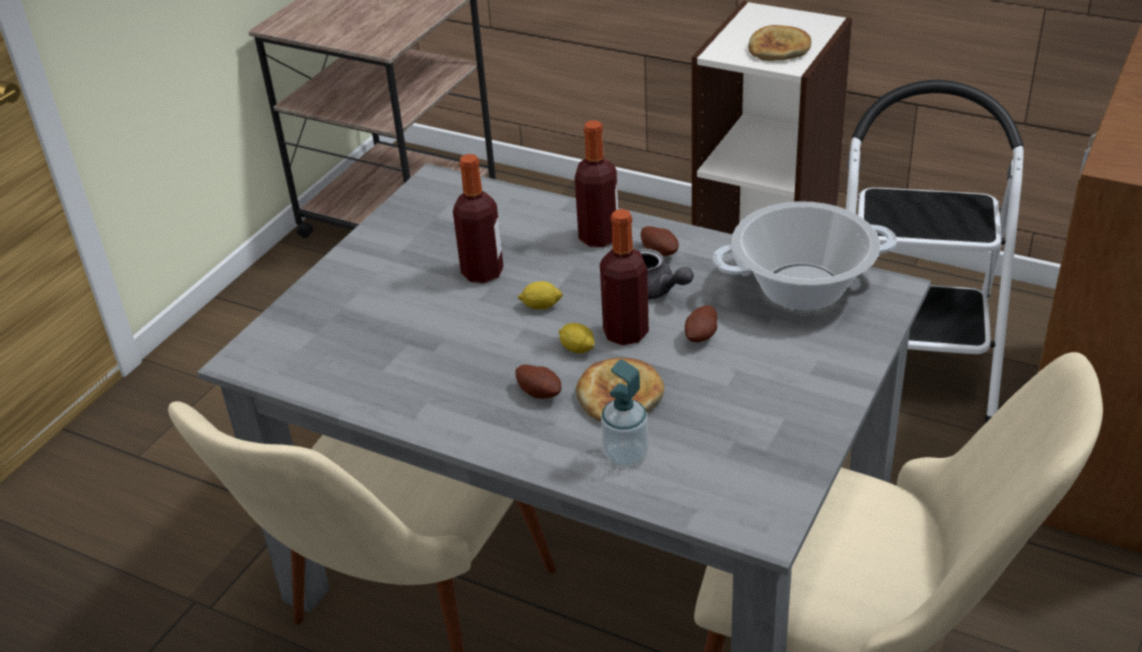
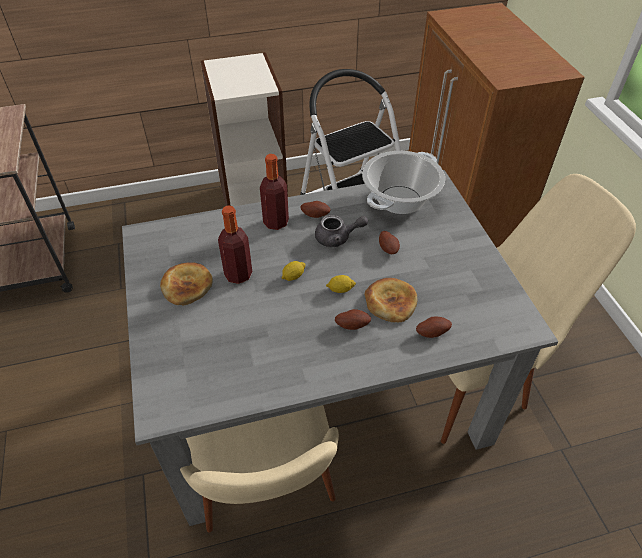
camera: 45 degrees left, 10 degrees up
bottle [600,209,649,345] -> none
soap dispenser [601,359,649,467] -> potato [416,316,452,338]
bread [748,25,811,61] -> bread moved to [160,262,213,305]

